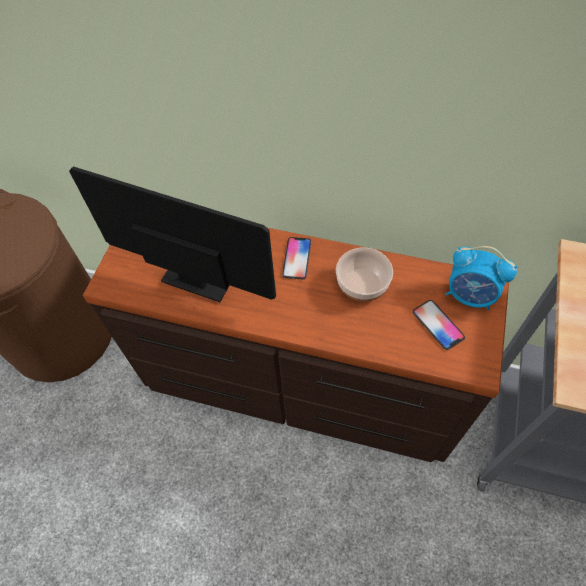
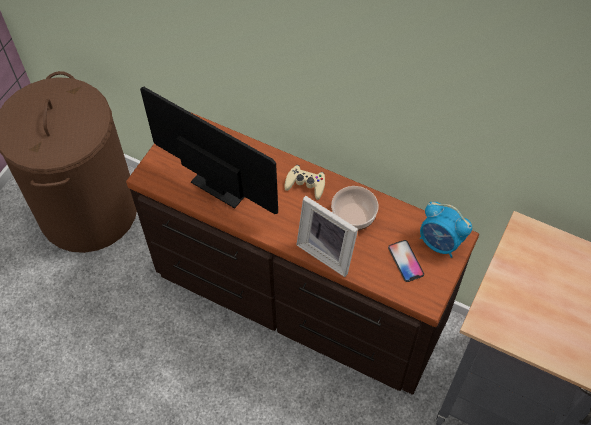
camera: 10 degrees right, 0 degrees up
phone [282,237,311,279] -> beige game controller [284,165,325,200]
none -> picture frame [297,196,358,277]

